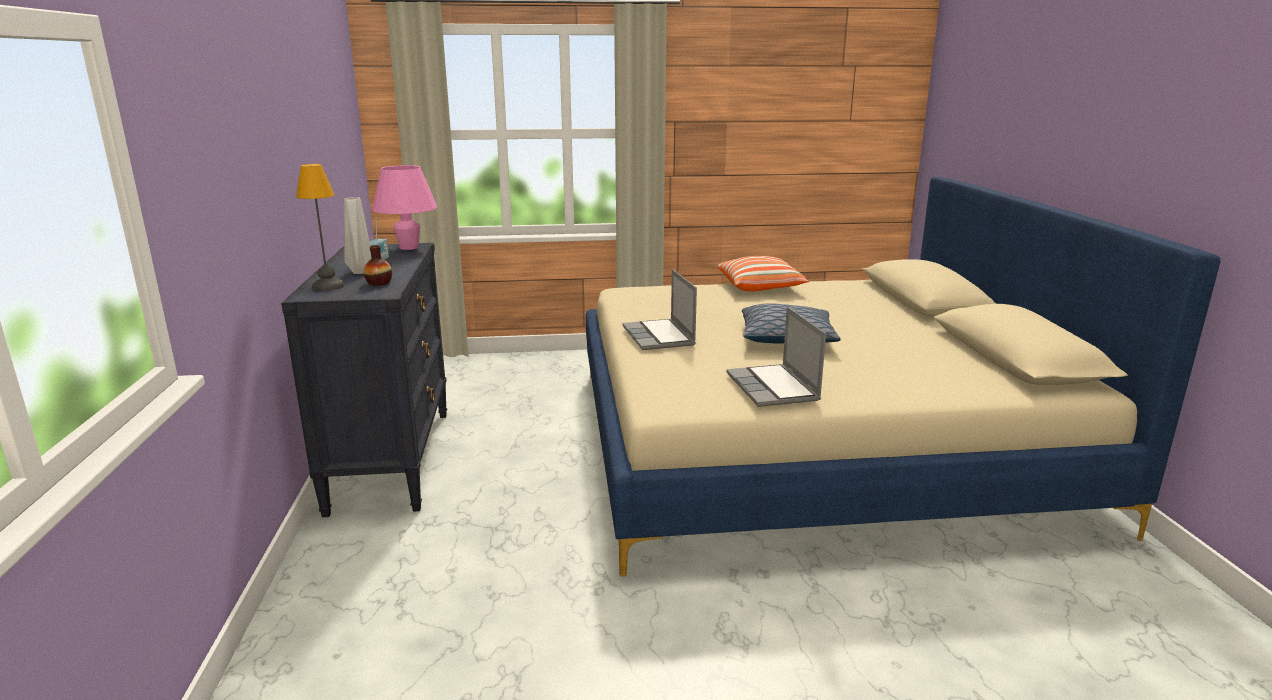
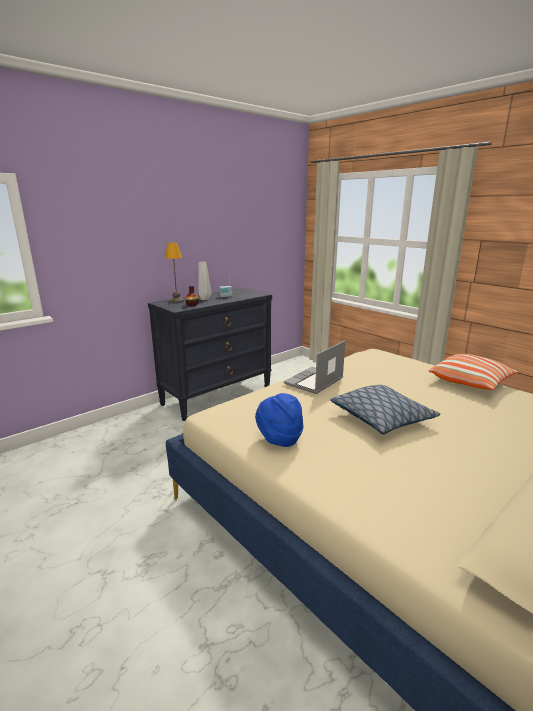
camera: 55 degrees right, 0 degrees up
pink table lamp [372,165,437,250] -> none
laptop [727,307,826,407] -> blue hat [255,393,304,447]

